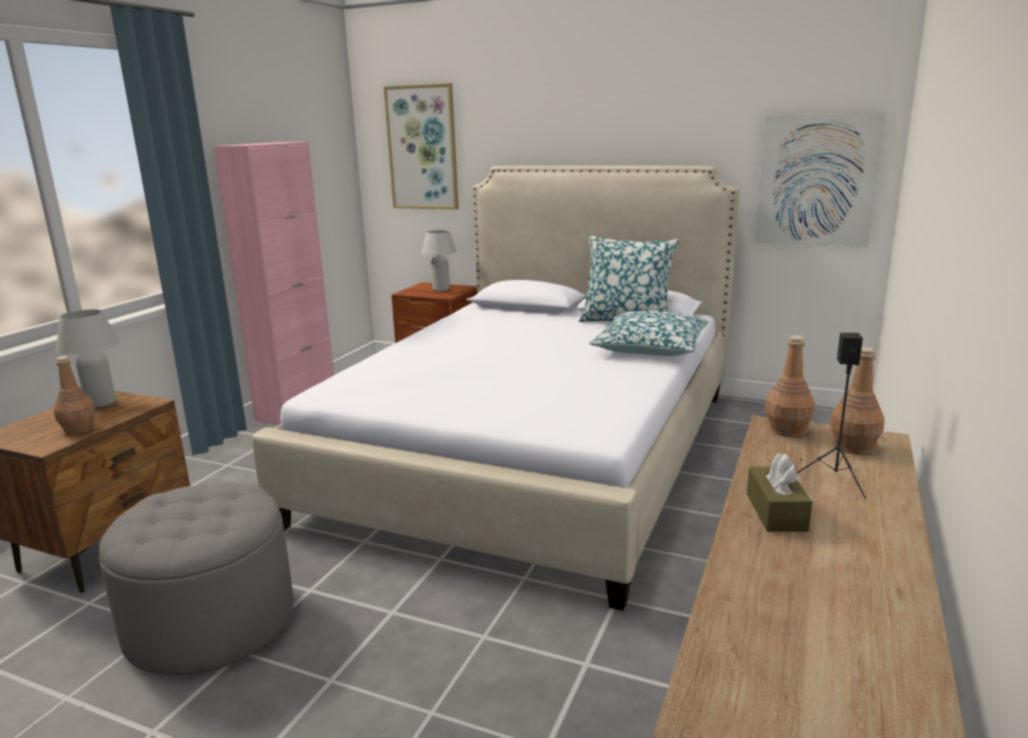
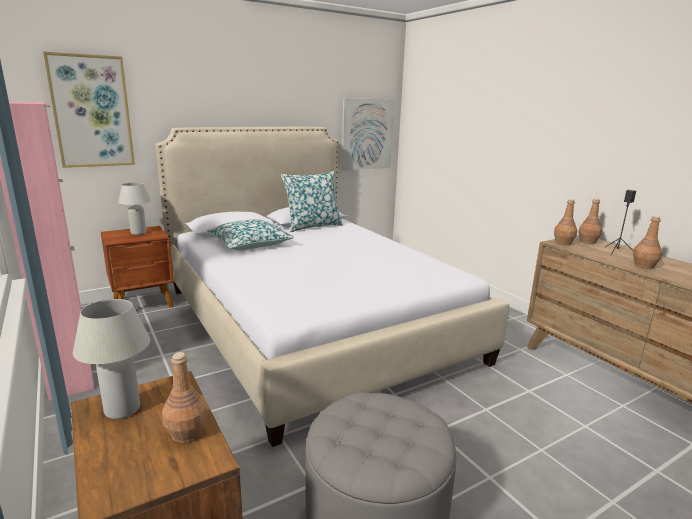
camera: 55 degrees left, 0 degrees up
pillow [590,311,708,356] -> pillow moved to [207,219,294,250]
brown tissue box [747,453,812,532] -> brown bottle [633,216,662,269]

